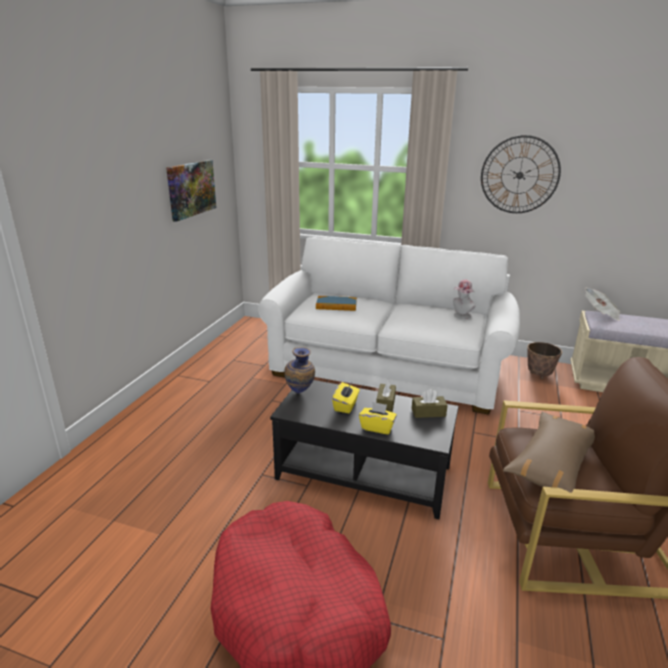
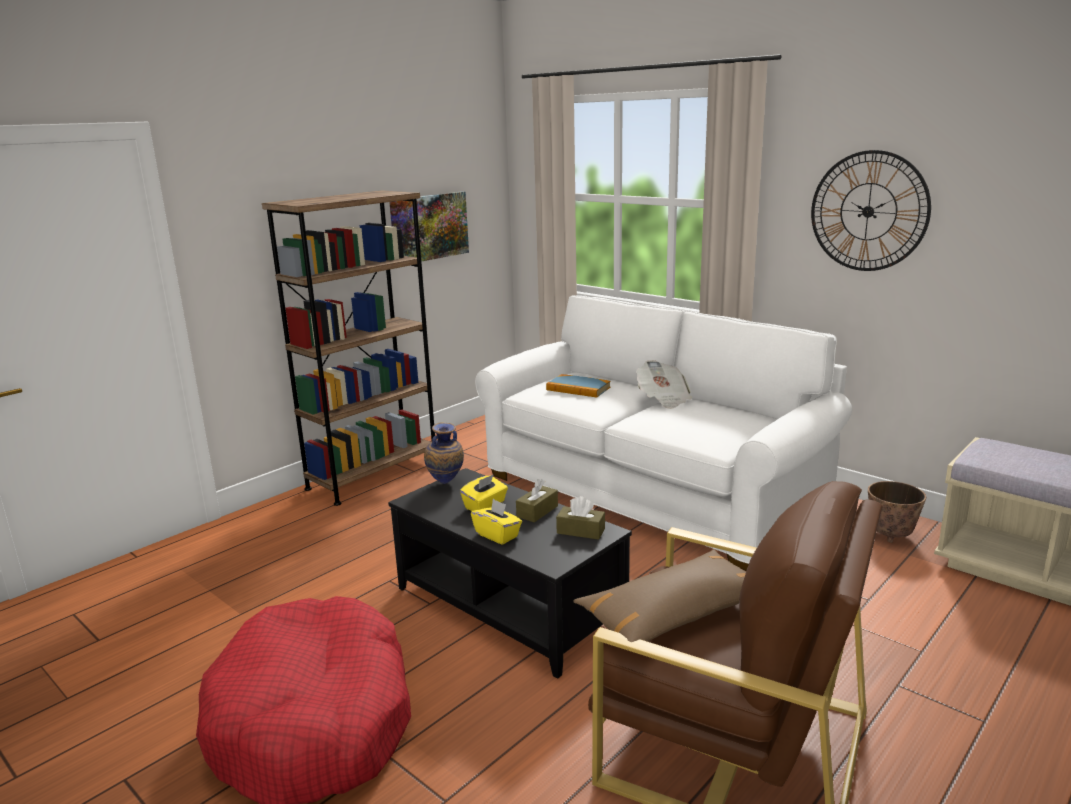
camera: 25 degrees right, 5 degrees down
hat [453,279,476,319] -> none
newspaper [585,288,621,321] -> newspaper moved to [636,360,692,409]
none -> brown bookcase [262,190,435,506]

